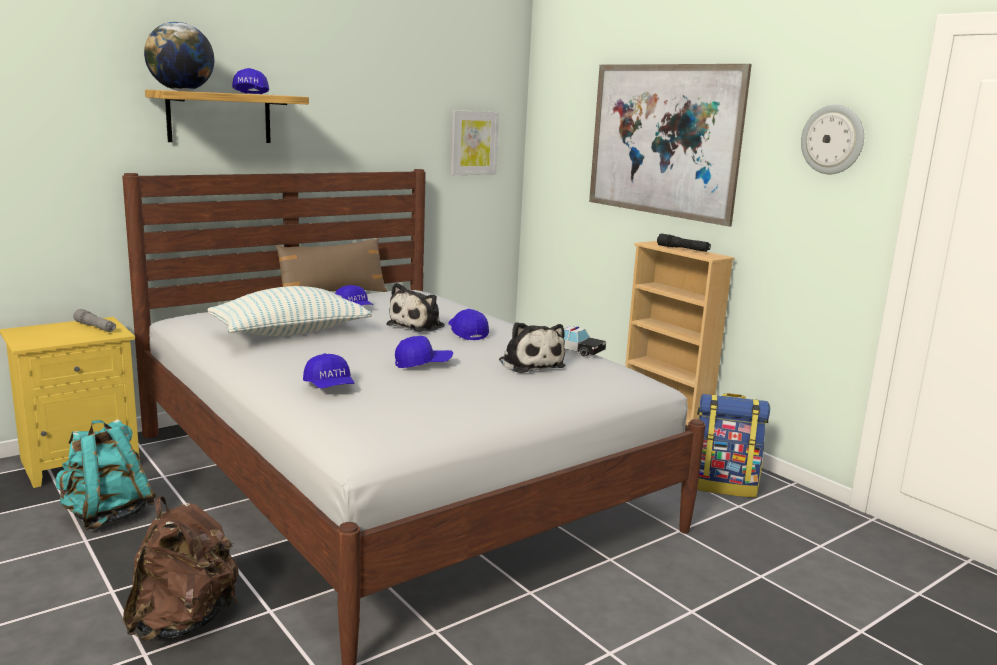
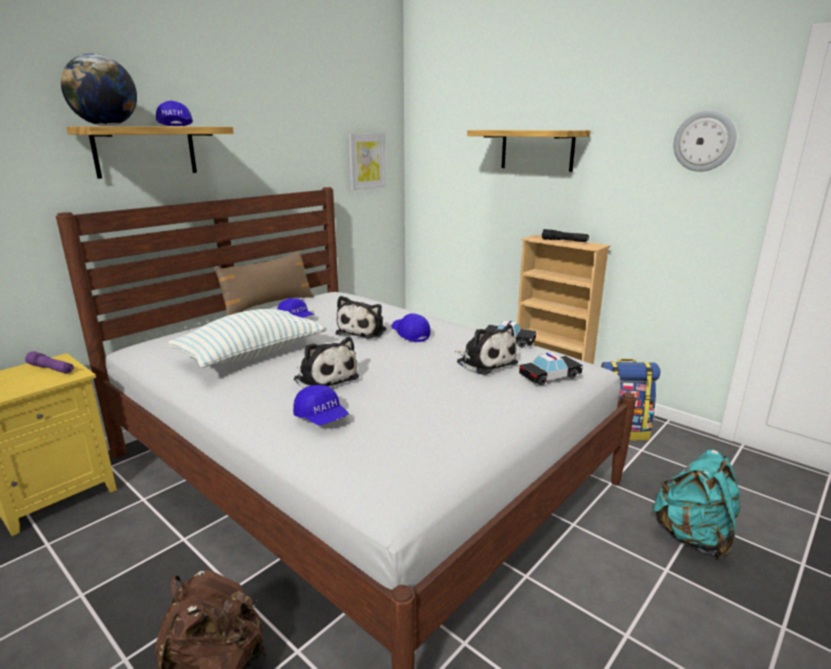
camera: 10 degrees left, 5 degrees up
turquoise backpack [55,419,157,530] -> turquoise backpack moved to [653,450,740,559]
grey flashlight [73,309,116,332] -> purple flashlight [25,351,74,374]
blue cap [395,336,453,368] -> none
picture [589,64,752,227] -> shelf [467,130,590,172]
none -> plush toy [294,337,359,389]
none -> toy car [519,353,583,385]

